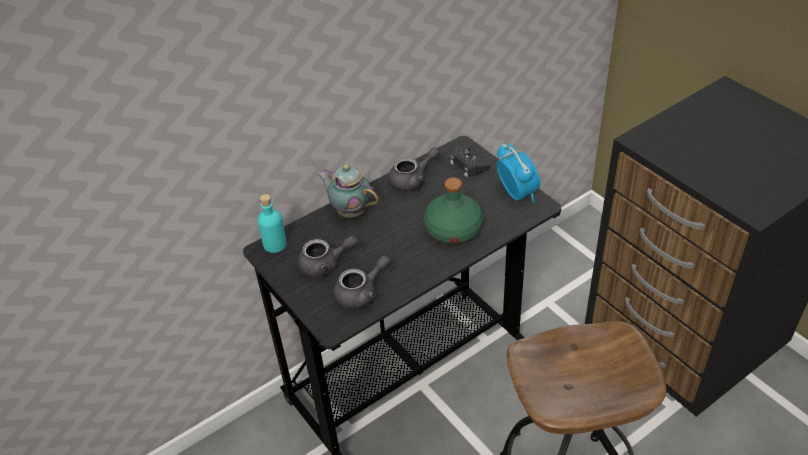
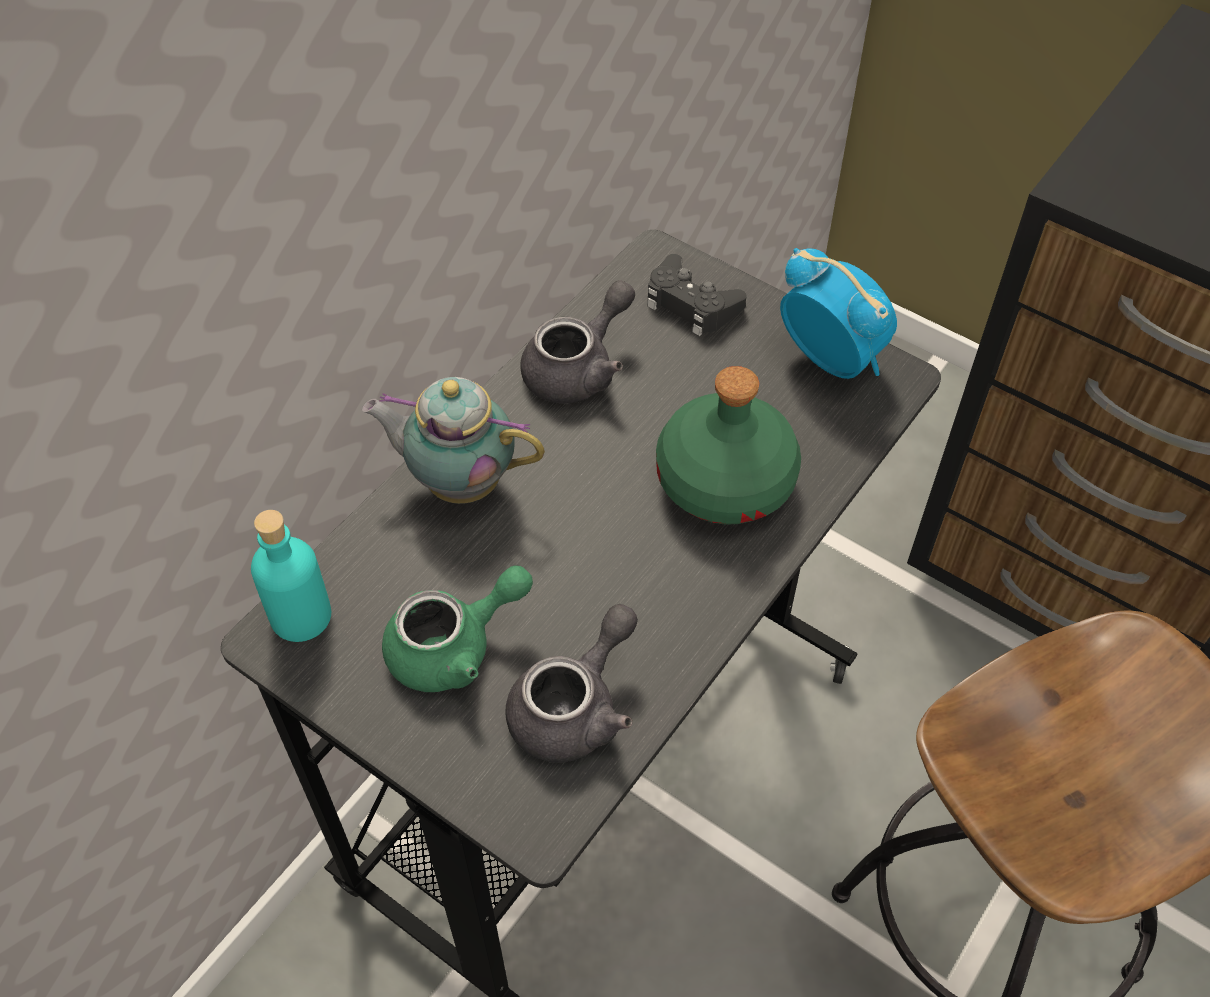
camera: 20 degrees left, 10 degrees up
grey teapot [298,236,358,278] -> green teapot [382,566,533,692]

